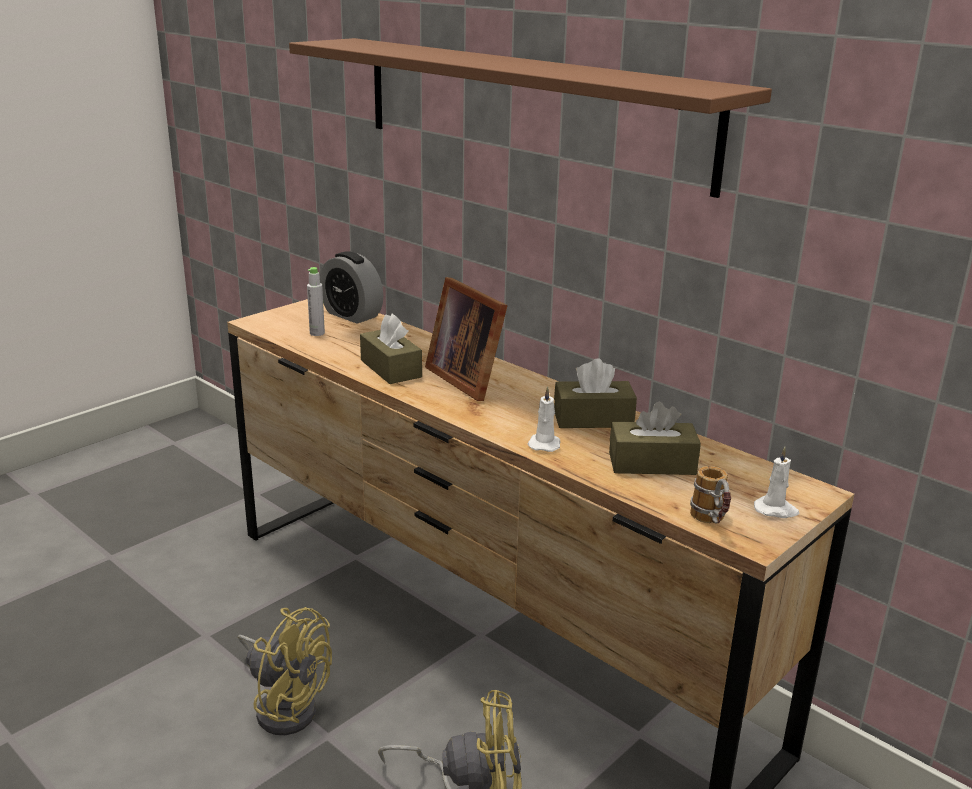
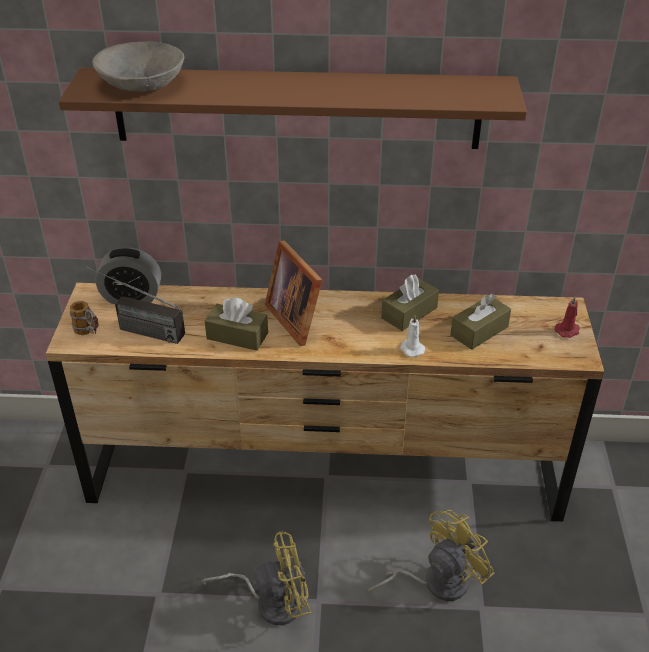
camera: 40 degrees left, 15 degrees up
grey bottle [307,267,325,336] -> radio [86,267,185,344]
picture frame [425,277,508,401] -> picture frame turned 45 degrees clockwise [265,241,322,346]
mug [690,466,731,524] -> mug moved to [70,301,99,335]
white candle [754,447,799,518] -> red candle [555,297,580,338]
none -> grey bowl [92,42,184,92]

